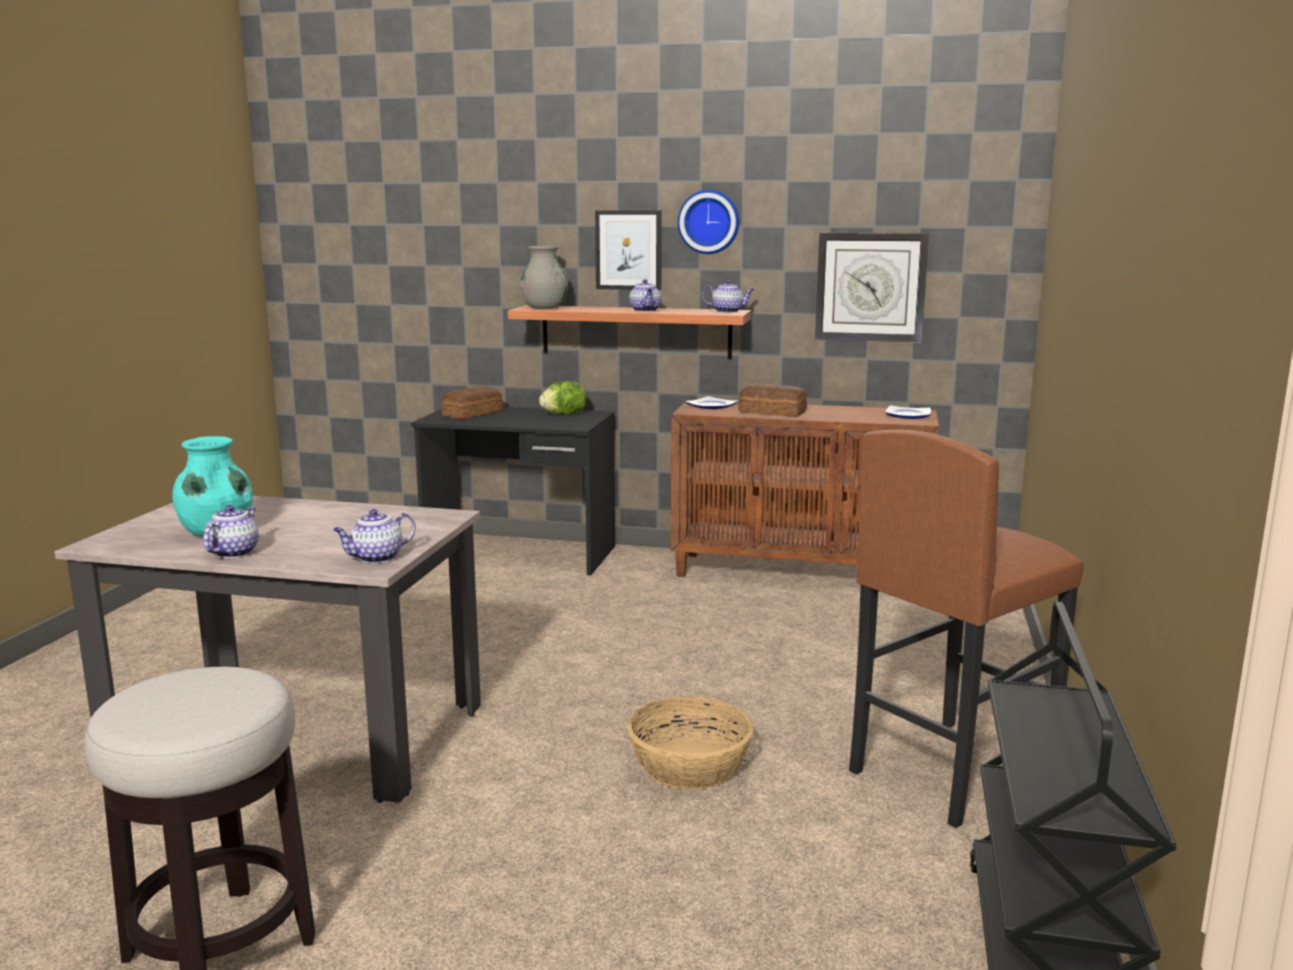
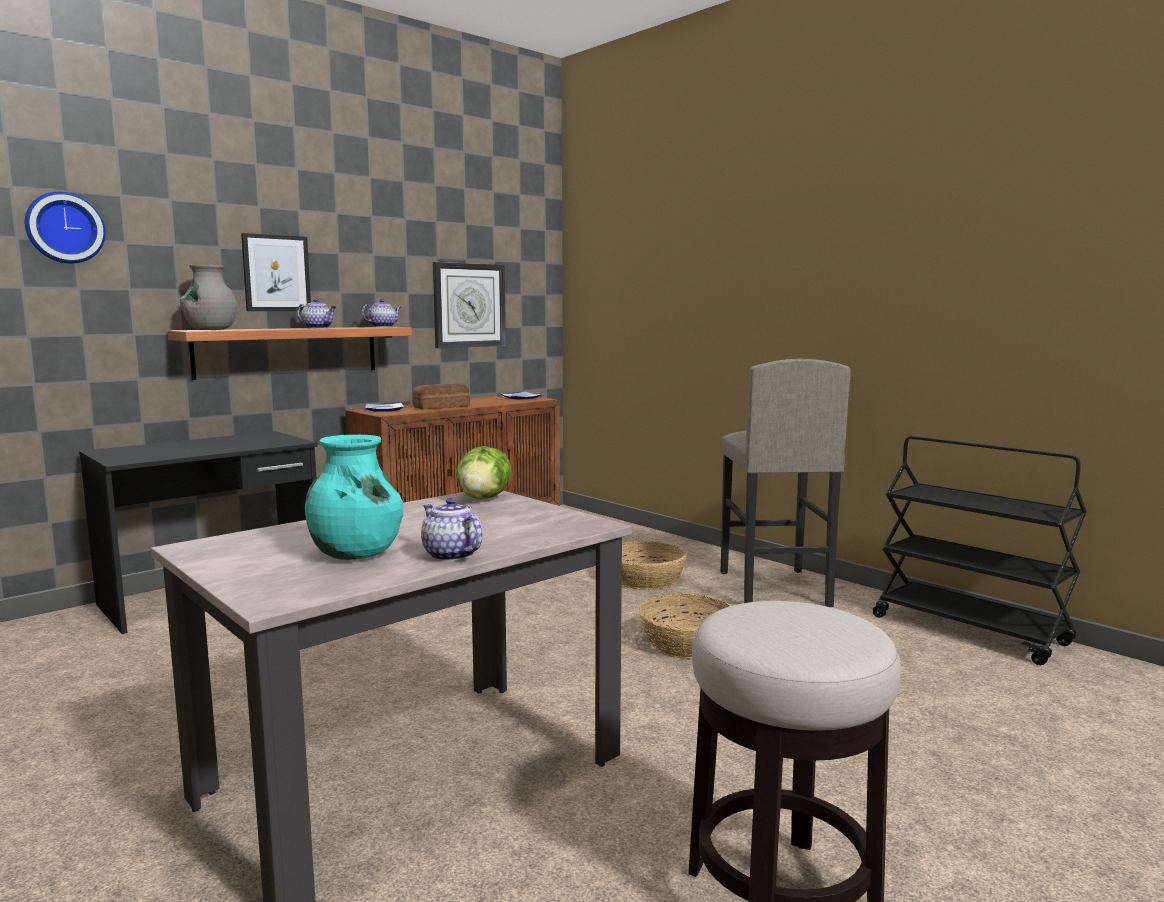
camera: 55 degrees left, 5 degrees down
teapot [333,509,416,563] -> none
bread [441,386,503,419] -> none
lettuce [539,381,586,415] -> lettuce moved to [456,446,511,499]
wall clock [678,190,739,254] -> wall clock moved to [25,192,106,263]
brown stool [849,430,1084,828] -> grey stool [721,359,851,607]
none -> basket [622,541,687,590]

